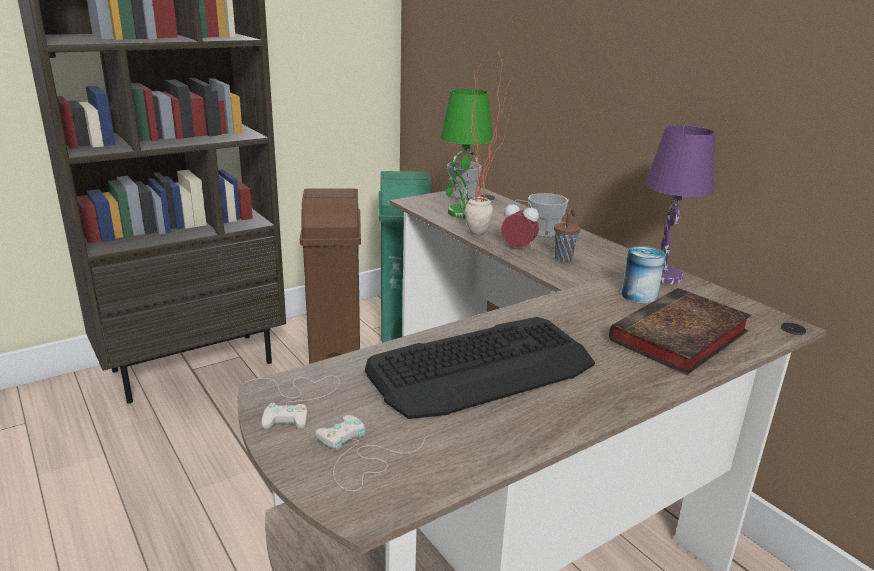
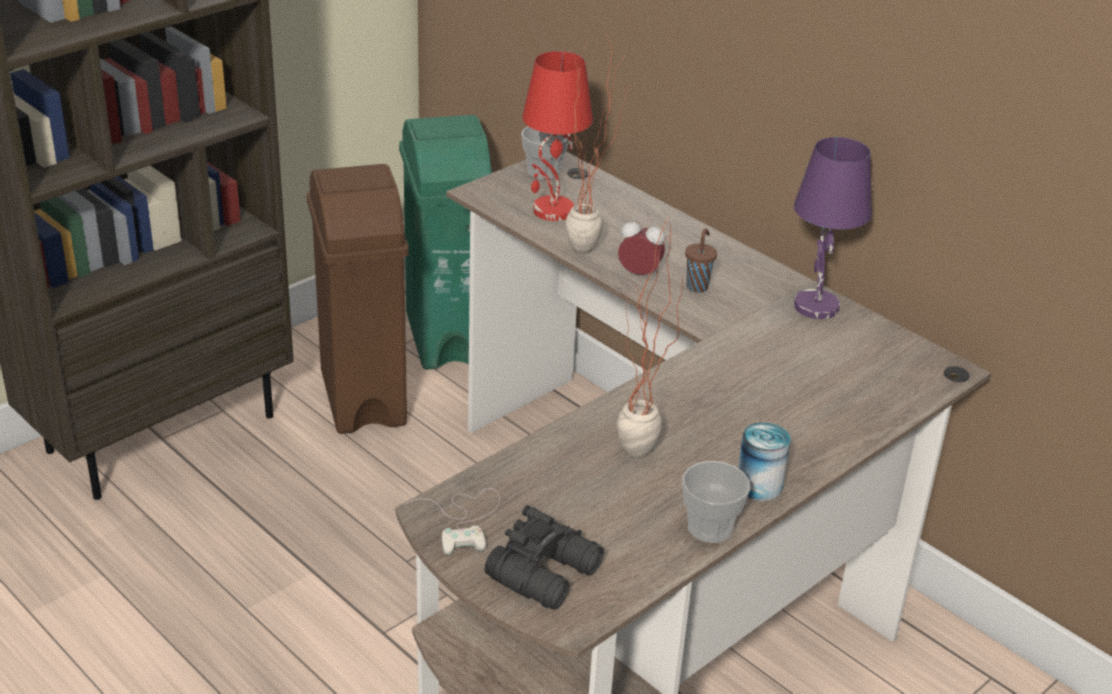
camera: 10 degrees left, 10 degrees up
white game controller [315,415,425,491] -> black binoculars [485,505,604,610]
keyboard [365,317,595,419] -> potted plant [617,219,683,458]
green table lamp [441,89,493,218] -> red table lamp [522,51,593,221]
cup [528,193,568,237] -> cup moved to [683,461,750,543]
book [609,288,752,375] -> none
can [622,246,666,304] -> can moved to [738,422,791,501]

